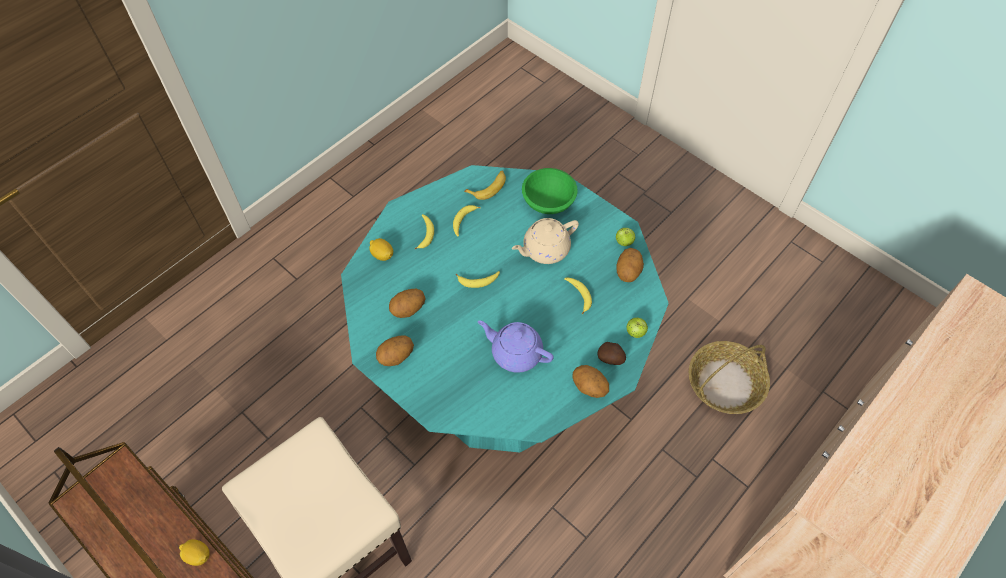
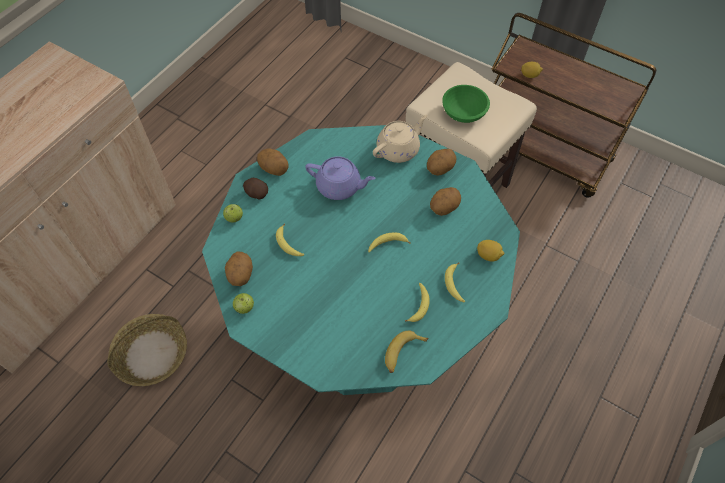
camera: 170 degrees right, 0 degrees up
beige teapot [512,218,579,264] -> beige teapot moved to [373,115,428,163]
green bowl [522,168,578,214] -> green bowl moved to [442,85,490,123]

